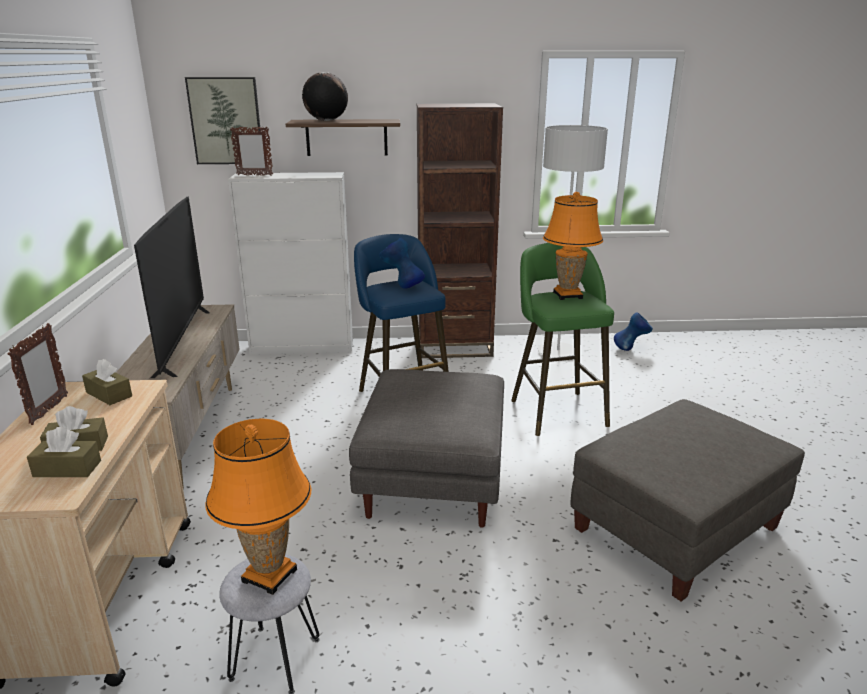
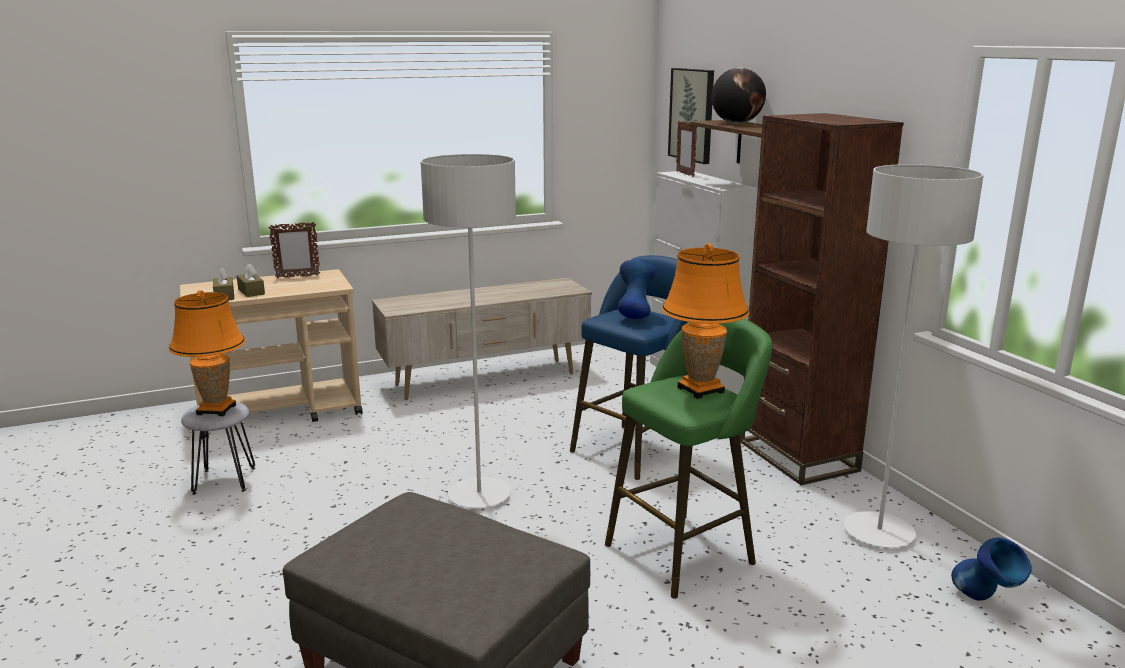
camera: 70 degrees right, 5 degrees down
brown tissue box [82,359,132,405] -> none
television [134,197,210,378] -> none
grey ottoman [349,369,504,528] -> grey floor lamp [421,154,516,508]

